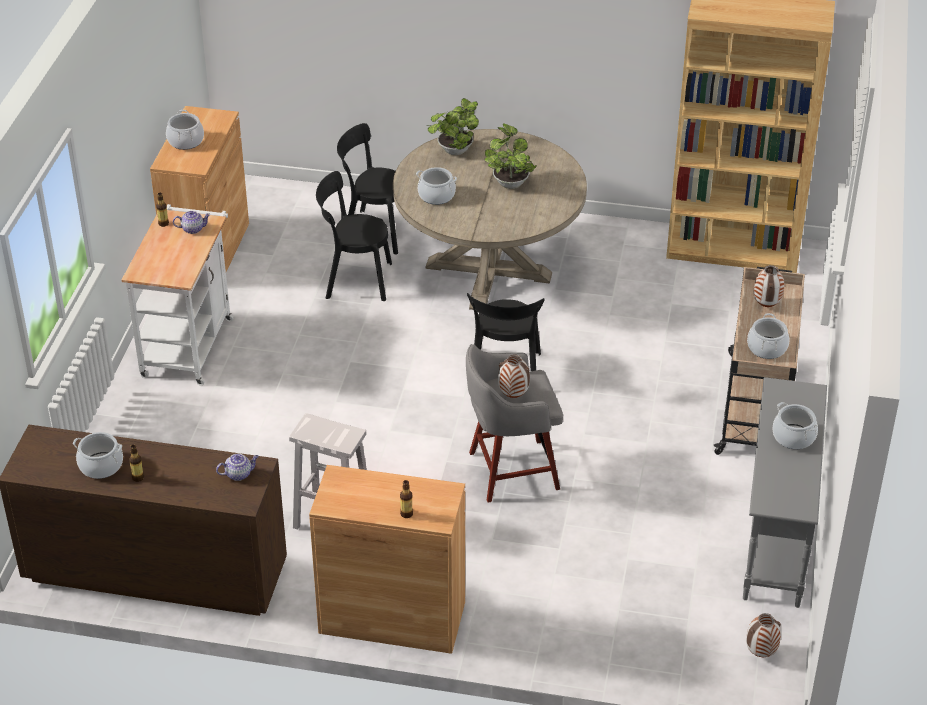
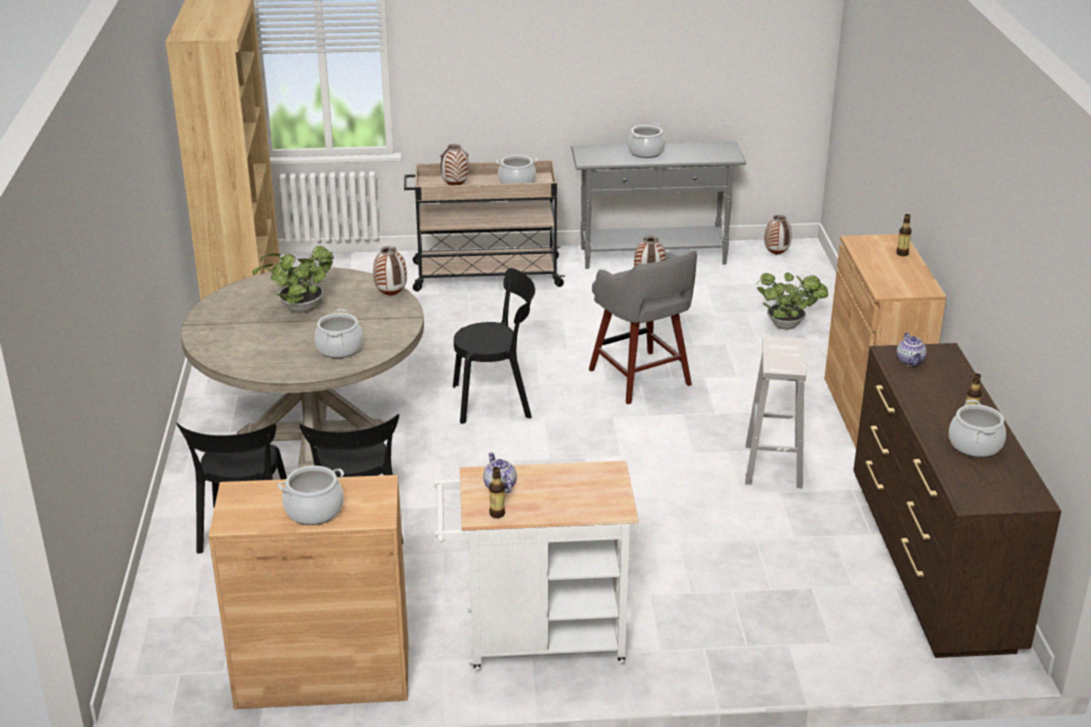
camera: 105 degrees left, 10 degrees down
teapot [216,453,259,481] -> teapot turned 150 degrees counterclockwise [897,332,927,366]
potted plant [427,98,479,155] -> potted plant moved to [757,273,828,330]
none -> vase [373,246,407,296]

